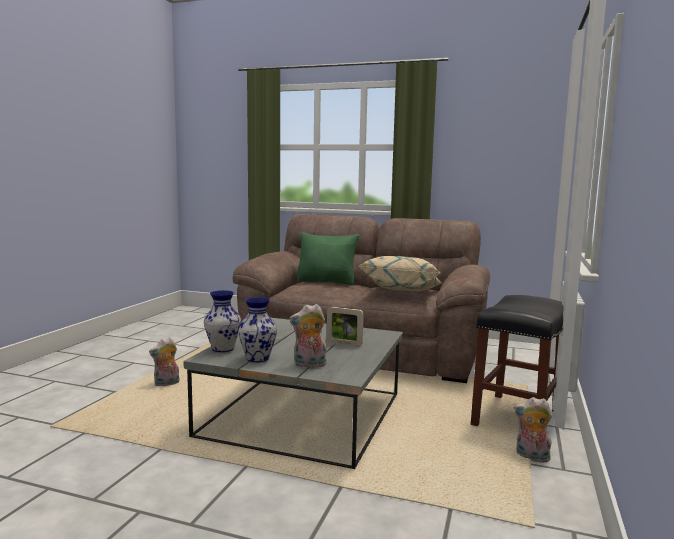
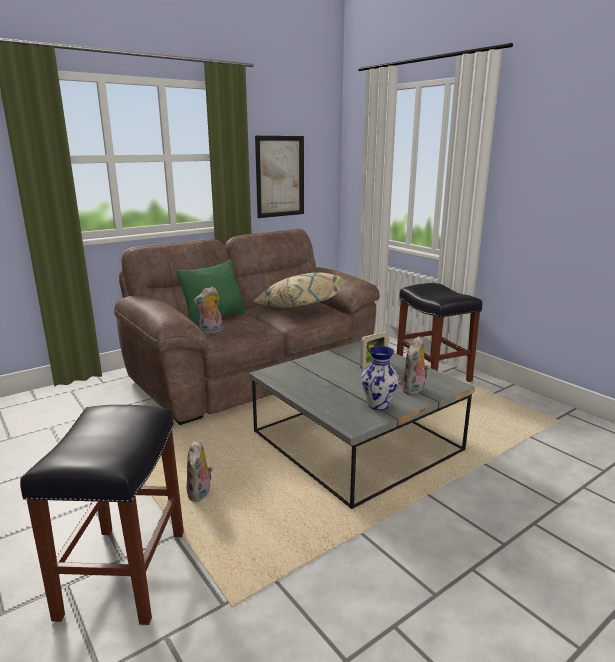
camera: 55 degrees left, 10 degrees up
vase [204,290,241,352] -> none
plush toy [514,397,552,463] -> plush toy moved to [194,287,223,334]
none -> black stool [20,405,184,625]
none -> picture [255,136,304,218]

